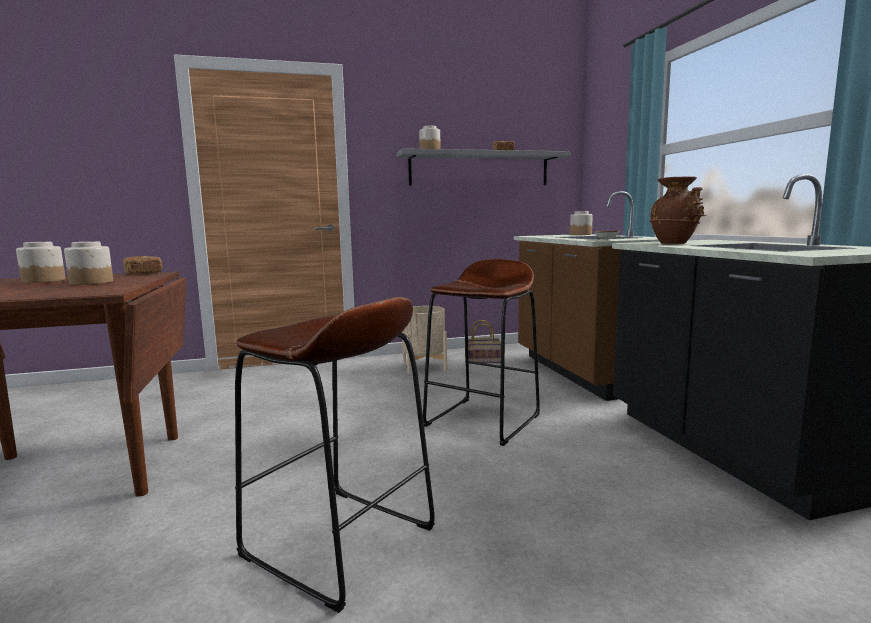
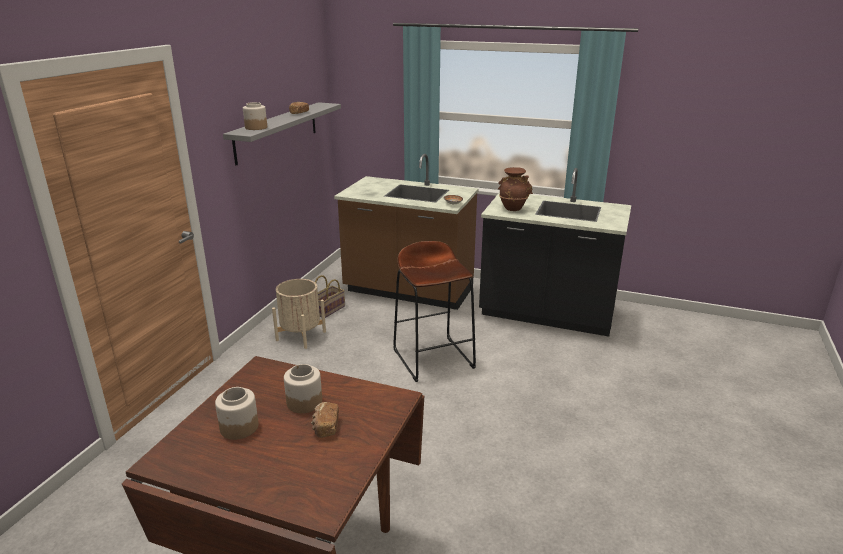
camera: 55 degrees left, 15 degrees up
bread [123,256,162,274] -> bread moved to [311,402,339,438]
brown stool [235,297,435,613] -> none
jar [570,211,593,235] -> none

